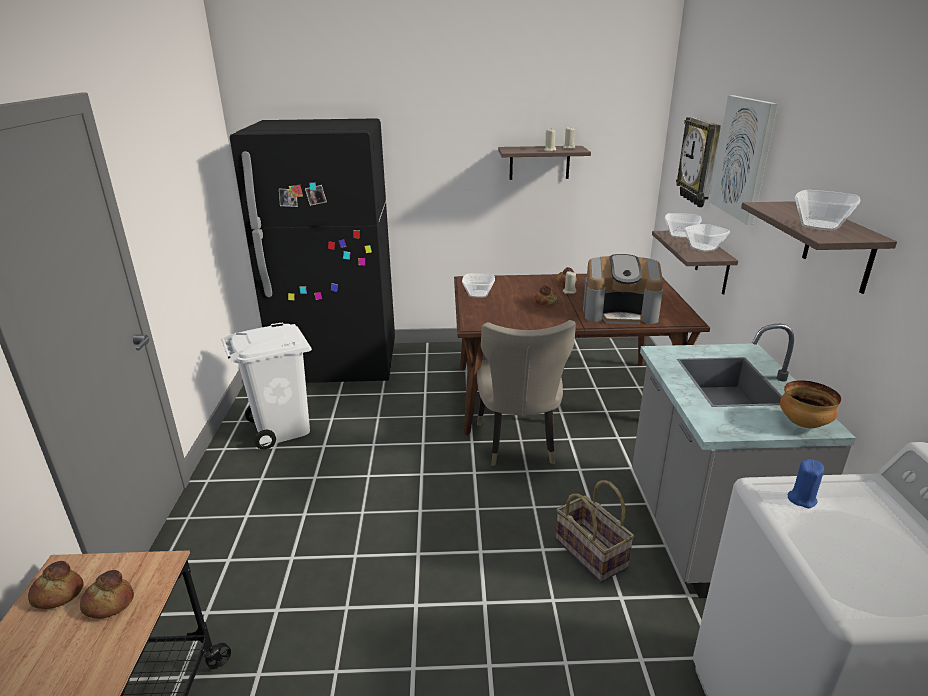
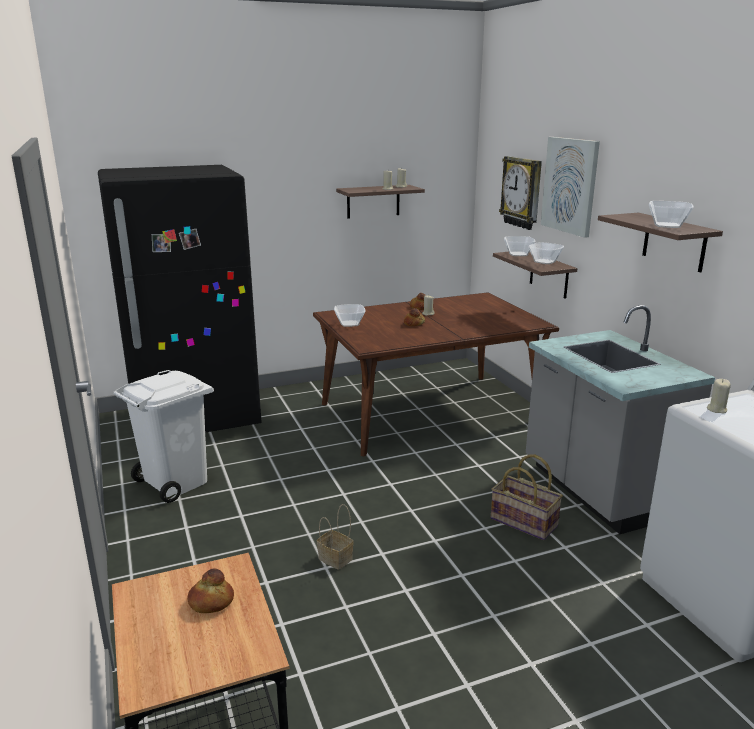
camera: 20 degrees left, 5 degrees down
bread [28,561,84,609] -> none
beige chair [477,320,576,466] -> none
coffee machine [583,254,663,325] -> none
bowl [780,380,841,428] -> none
blue candle [788,459,824,508] -> beige candle [707,379,731,413]
none -> basket [317,504,354,570]

